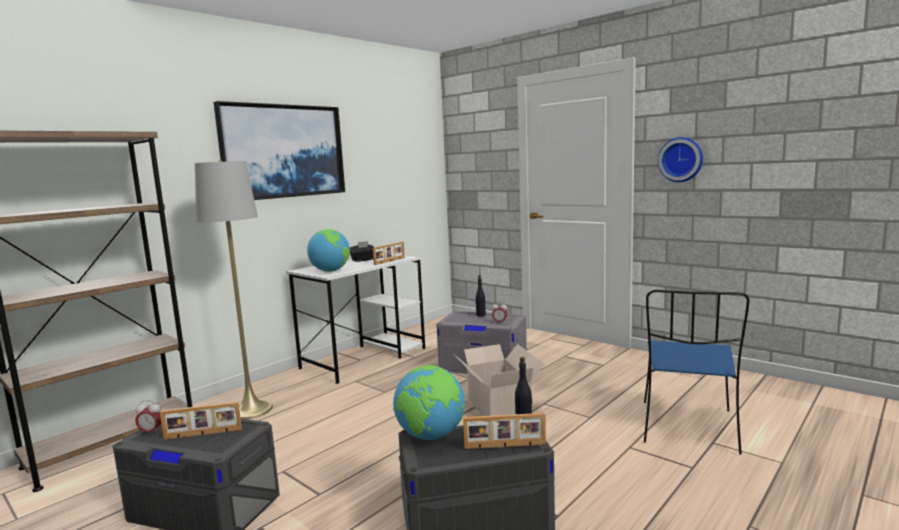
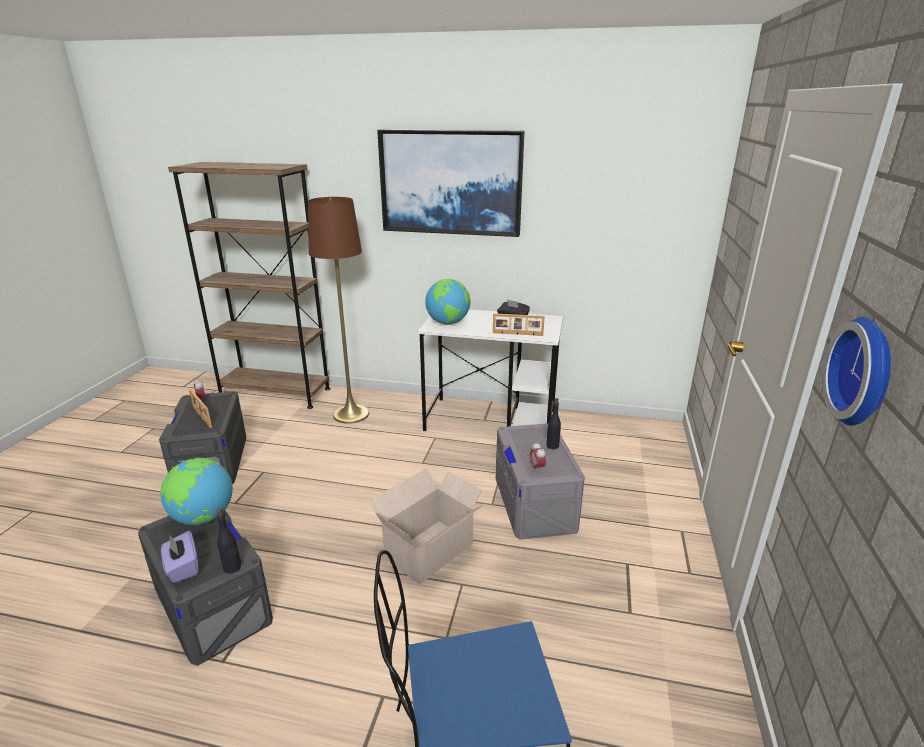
camera: 60 degrees right, 15 degrees up
grey floor lamp [195,160,273,419] -> brown floor lamp [308,197,369,424]
picture frame [463,413,546,449] -> purple tissue box [161,531,199,583]

